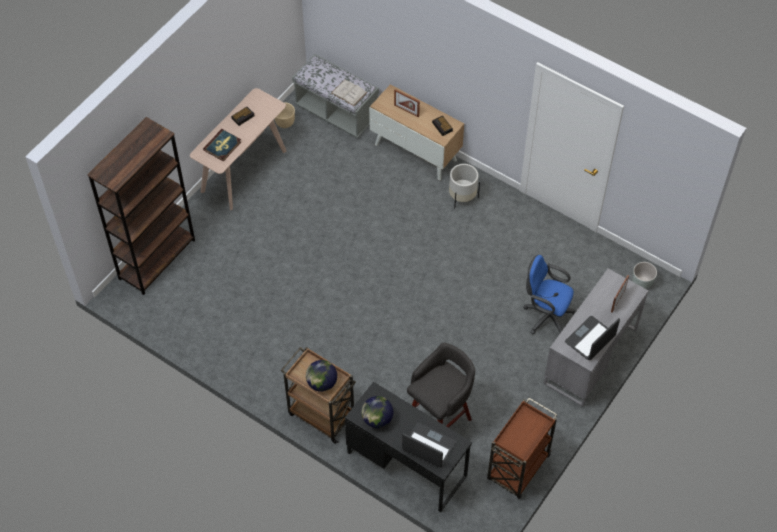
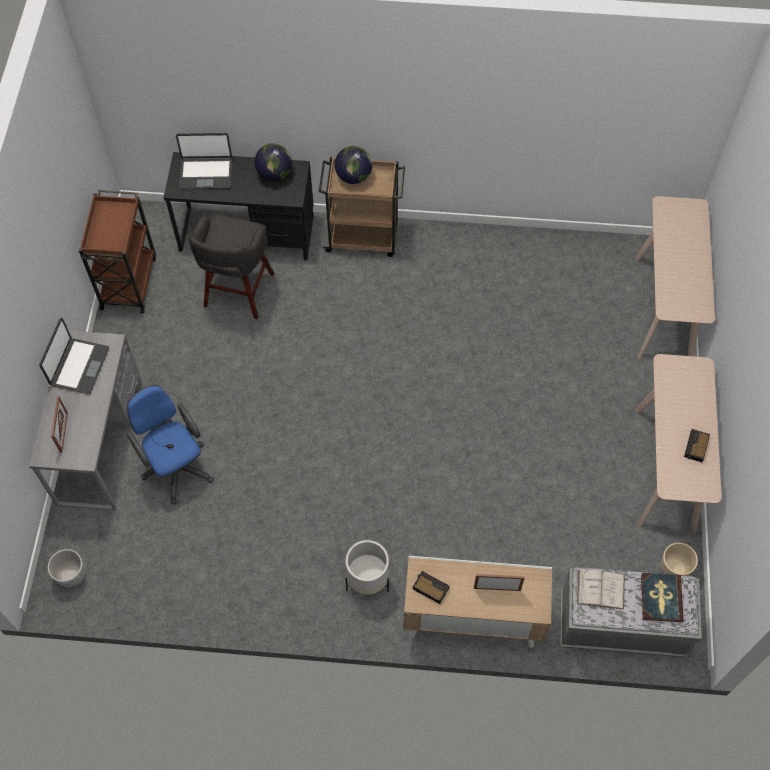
camera: 150 degrees right, 5 degrees up
brown bookcase [87,117,195,295] -> beige console table [635,196,715,359]
book [203,129,241,161] -> book moved to [641,573,684,622]
blue office chair [523,255,576,334] -> blue office chair turned 120 degrees counterclockwise [127,385,214,504]

